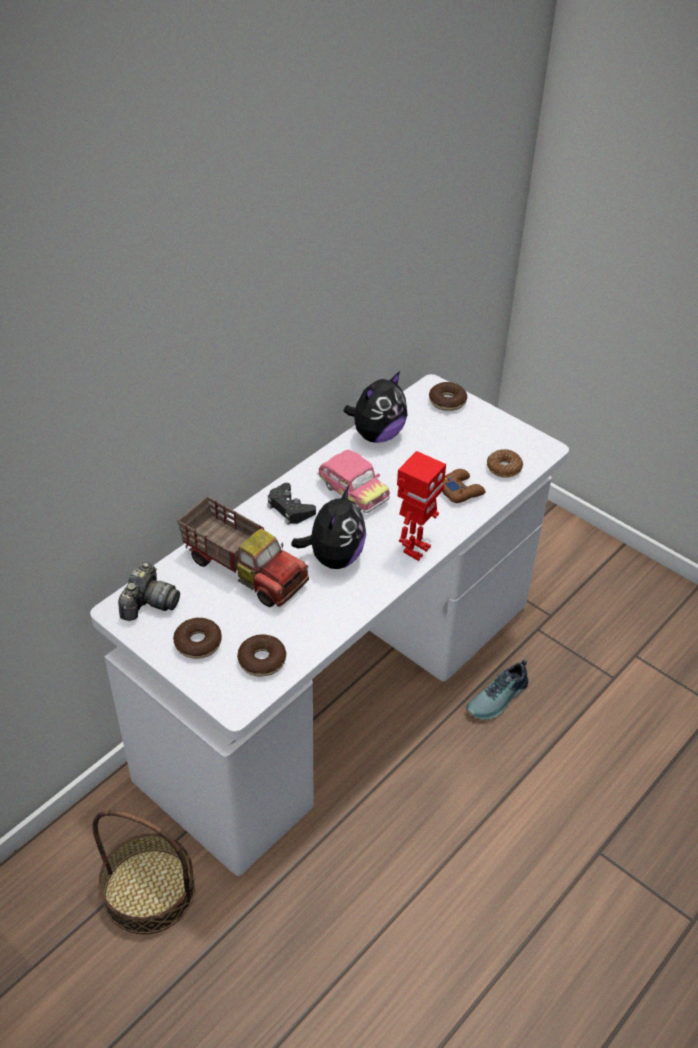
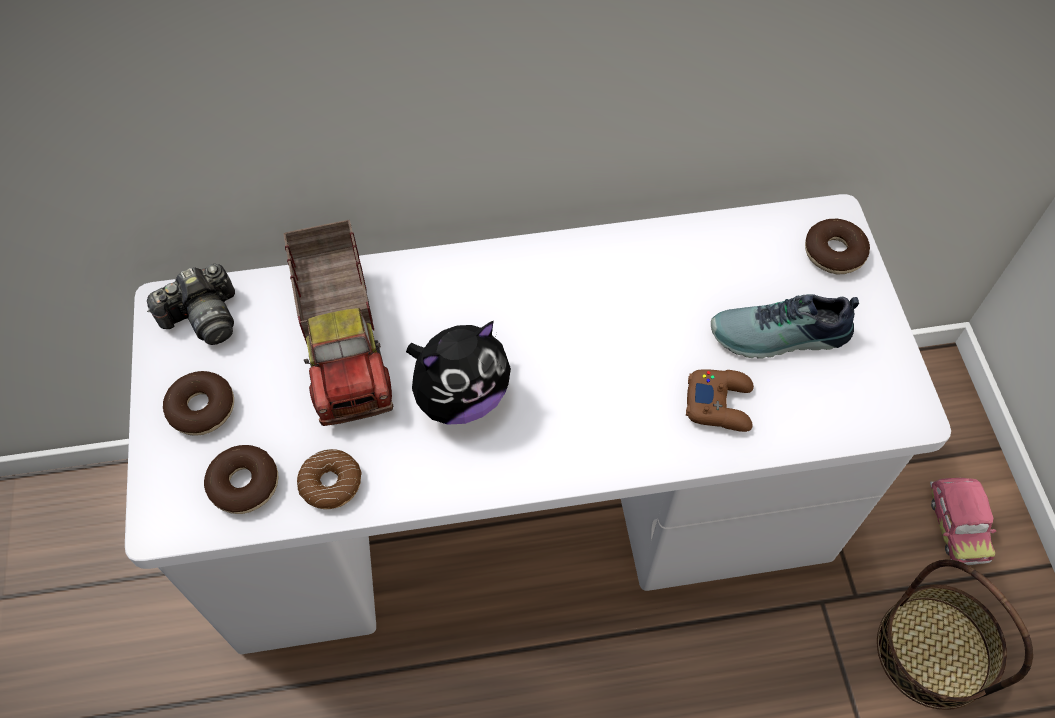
camera: 40 degrees right, 15 degrees up
basket [93,810,195,934] -> basket moved to [877,559,1033,710]
black game controller [267,483,316,525] -> none
toy car [317,450,390,513] -> toy car moved to [930,478,997,565]
plush toy [343,371,407,443] -> none
toy robot [397,451,446,561] -> none
shoe [466,659,528,720] -> shoe moved to [711,294,859,359]
donut [487,449,523,478] -> donut moved to [297,449,361,509]

